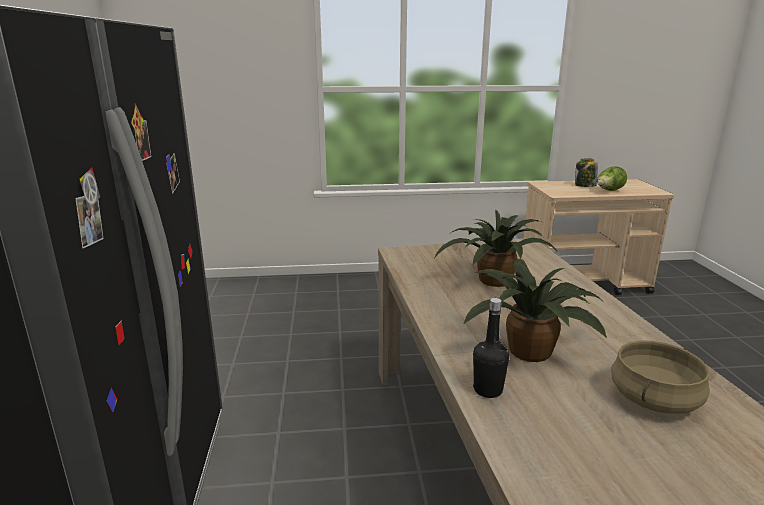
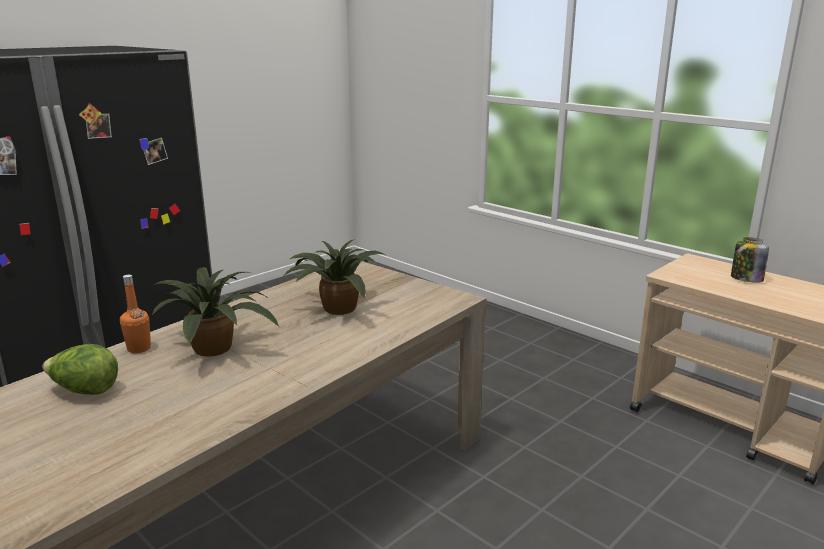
camera: 50 degrees right, 0 degrees up
black bottle [473,298,509,398] -> orange bottle [120,275,151,353]
lettuce [597,166,627,191] -> lettuce moved to [42,344,118,395]
beige cooking pot [611,340,710,414] -> none

